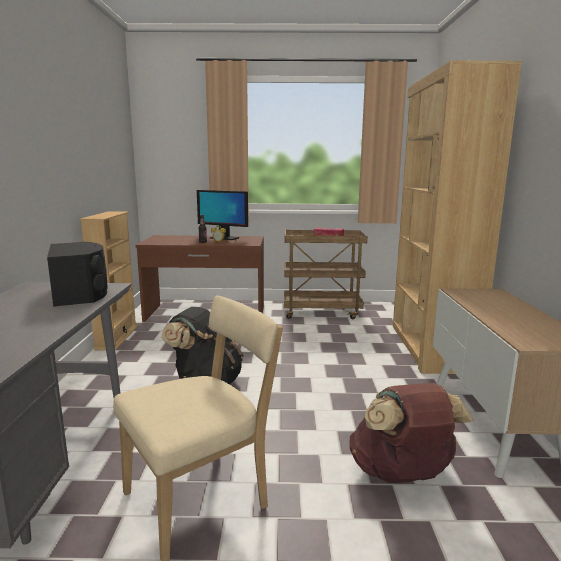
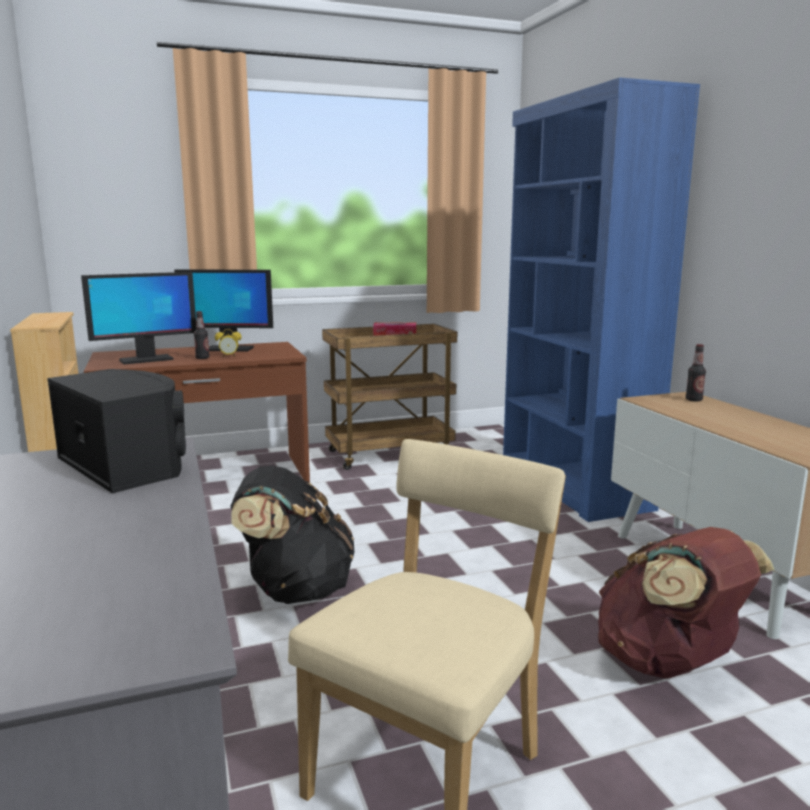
camera: 20 degrees left, 0 degrees up
brown bookcase [393,61,522,374] -> blue bookcase [503,78,700,522]
none -> monitor [81,272,196,364]
none -> bottle [686,344,706,401]

